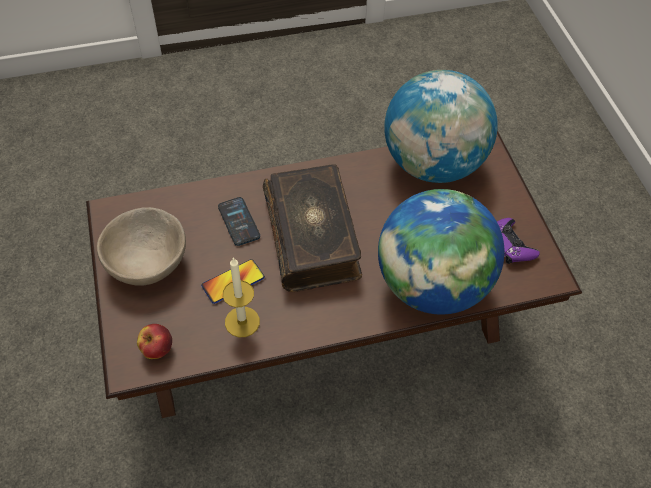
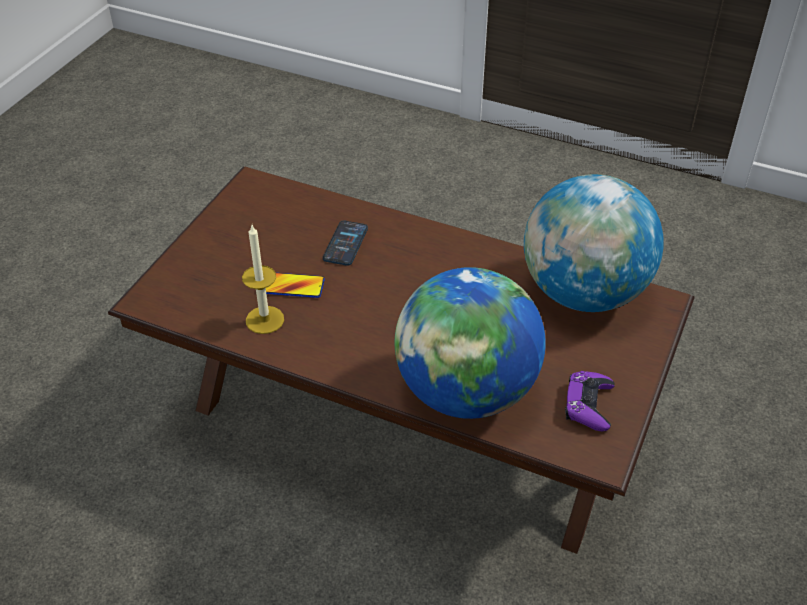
camera: 40 degrees right, 10 degrees down
beige bowl [97,207,186,286] -> none
apple [137,324,172,359] -> none
book [263,165,362,292] -> none

